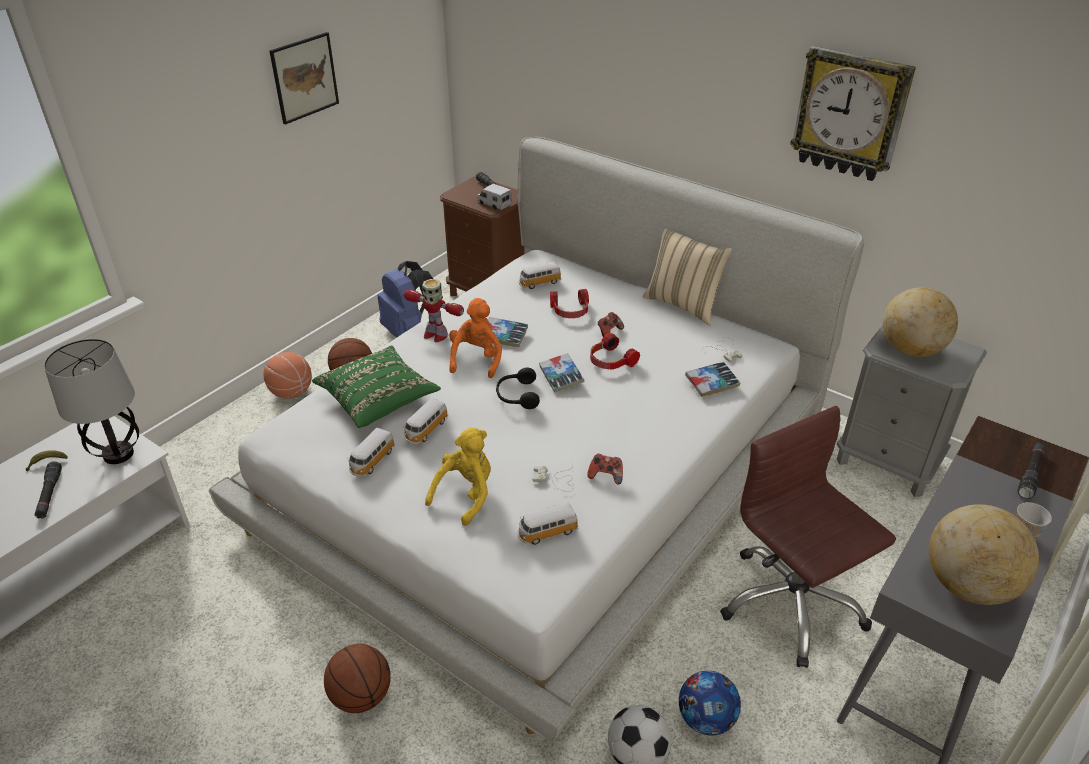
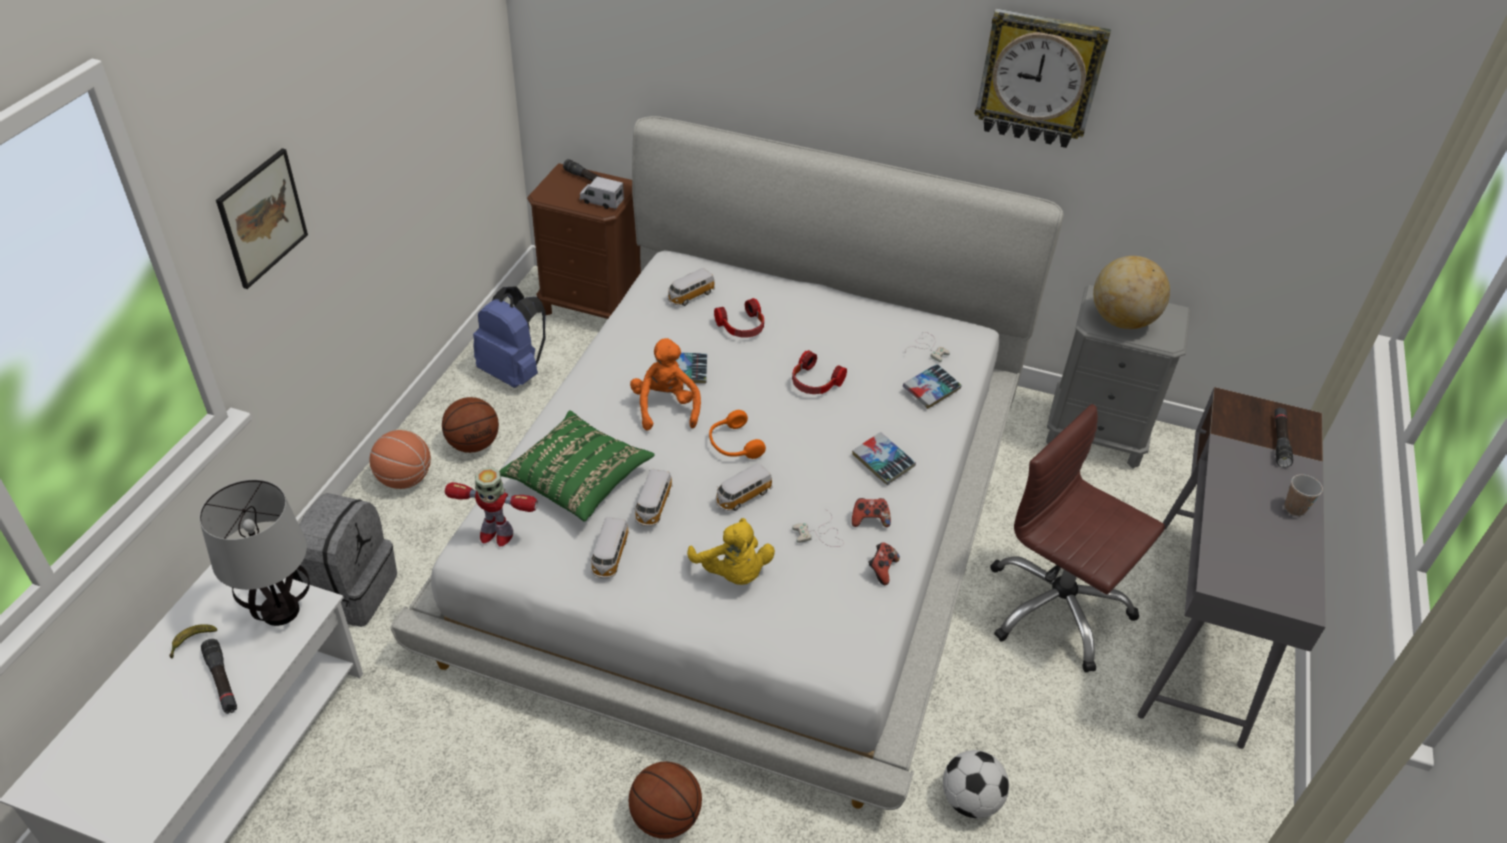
camera: 20 degrees left, 5 degrees up
picture [270,32,339,125] -> picture moved to [216,148,308,289]
toy robot [404,279,464,342] -> toy robot moved to [445,467,538,546]
yellow plush toy [425,428,491,526] -> yellow plush toy turned 135 degrees clockwise [687,518,775,585]
black headphones [496,368,540,409] -> orange headphones [709,410,766,459]
toy car [517,502,578,545] -> toy car moved to [715,463,772,511]
book [539,353,584,392] -> book moved to [852,432,916,485]
game controller [597,312,624,337] -> game controller moved to [868,542,900,585]
beige pillow [643,229,732,326] -> none
football [679,671,741,736] -> none
globe [929,504,1039,605] -> none
none -> grey backpack [293,493,397,627]

